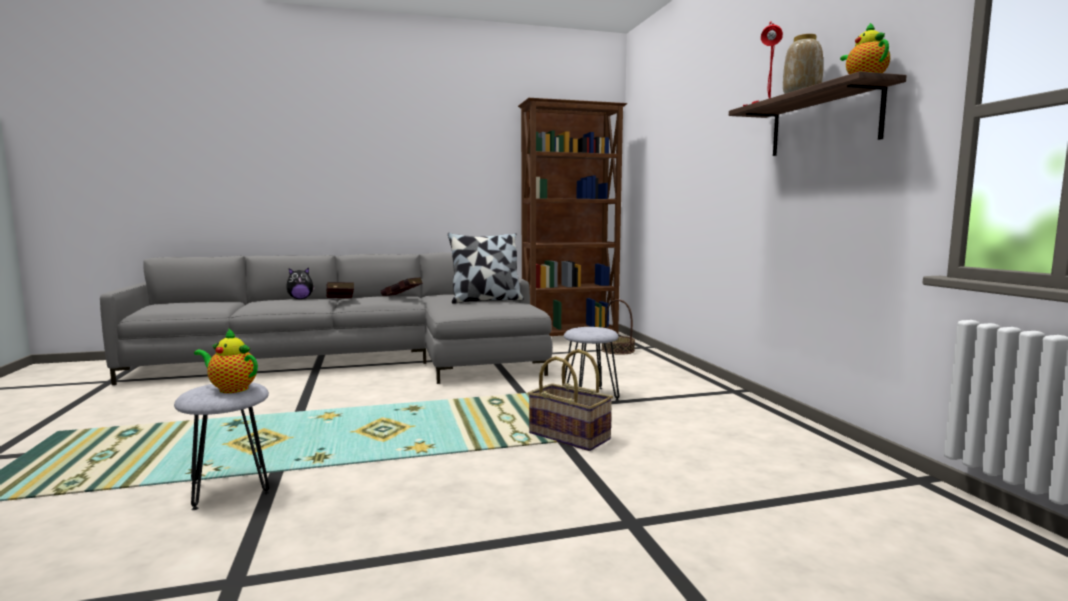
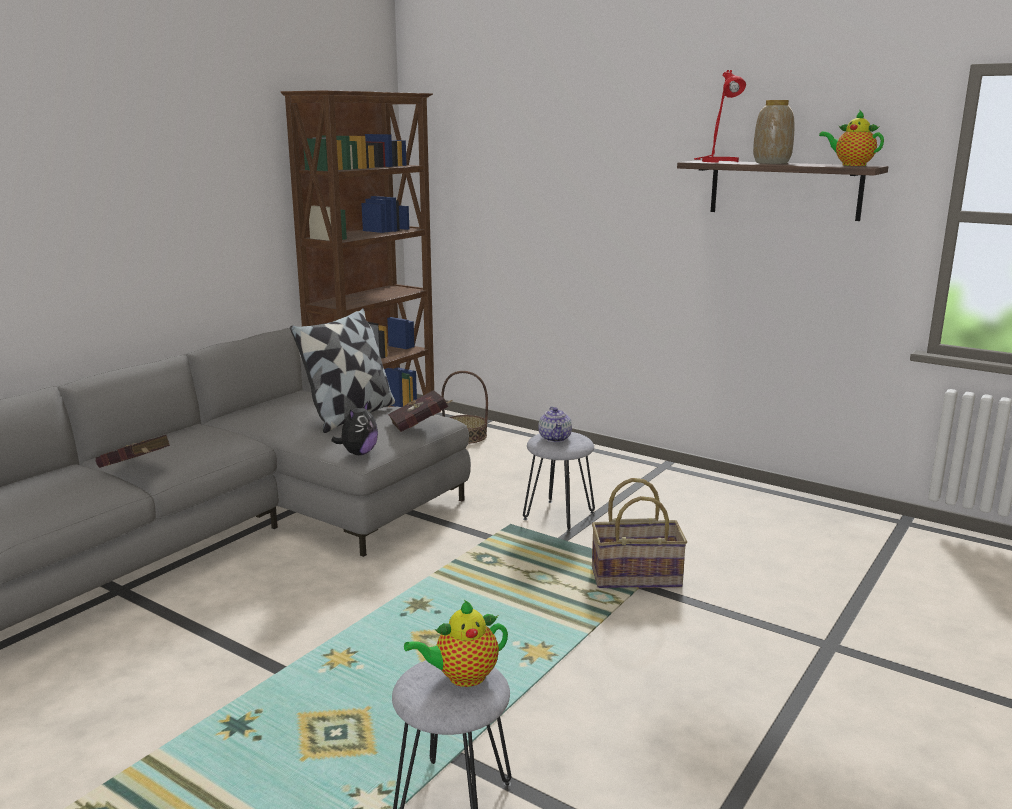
camera: 40 degrees left, 10 degrees up
plush toy [286,268,315,299] -> plush toy moved to [331,401,378,455]
red book [381,277,423,296] -> red book moved to [388,390,454,432]
none -> teapot [538,407,572,442]

